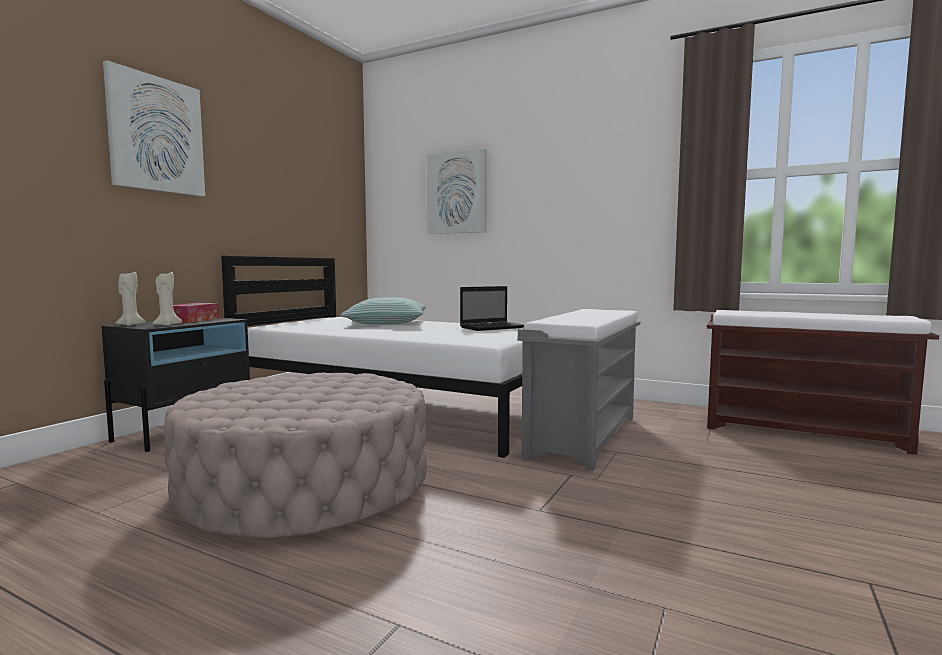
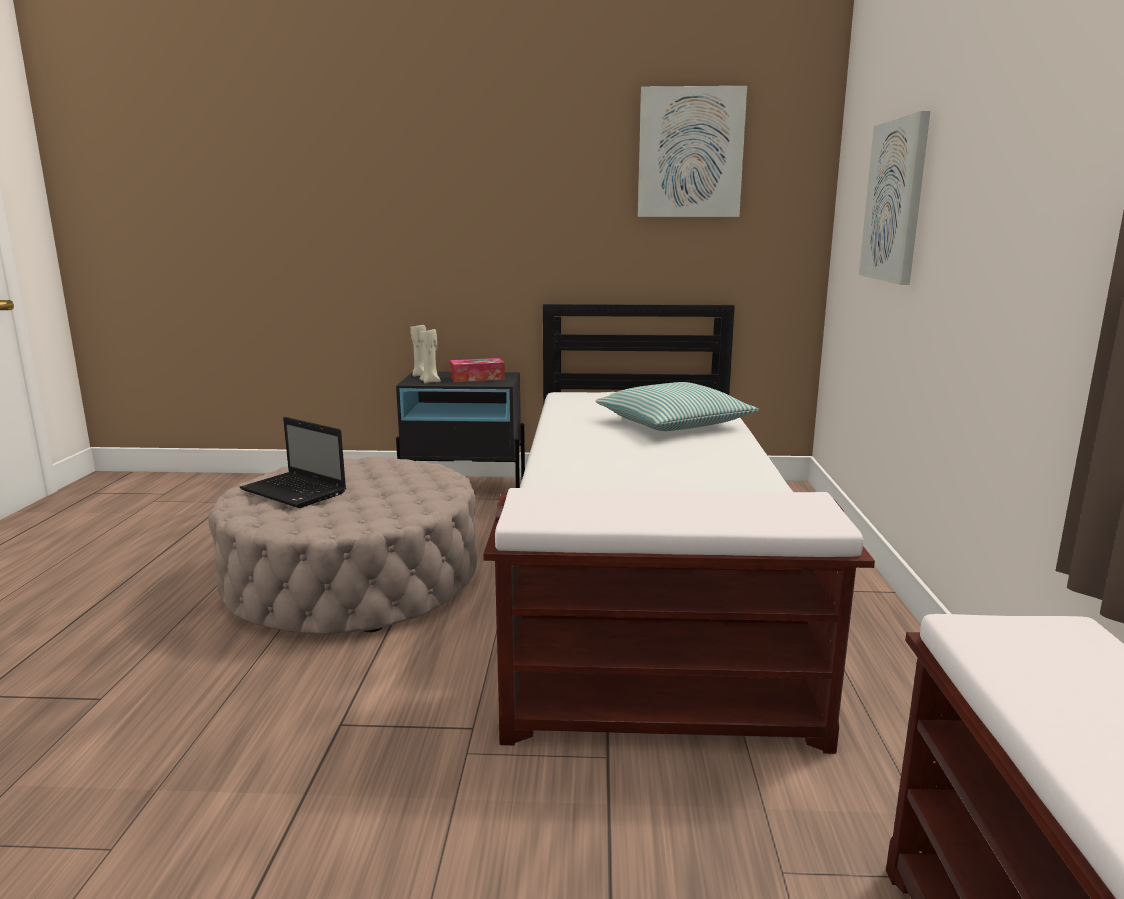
camera: 65 degrees right, 10 degrees up
picture [103,60,205,197] -> picture moved to [638,86,747,217]
laptop [460,286,524,331] -> laptop moved to [240,417,346,508]
grey bench [517,309,641,471] -> brown bench [483,488,875,754]

